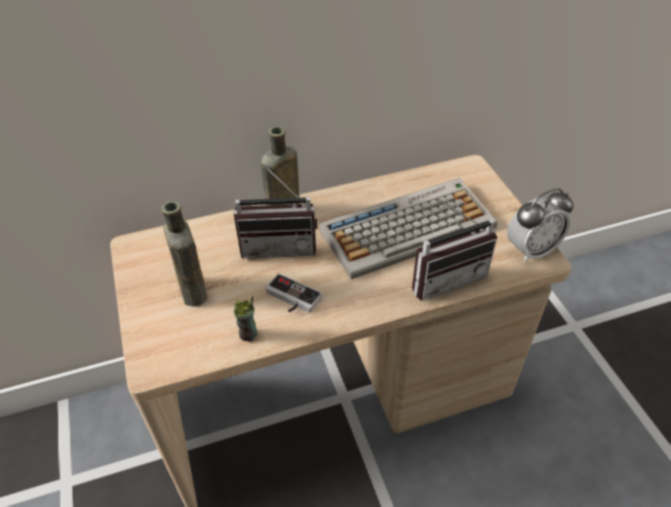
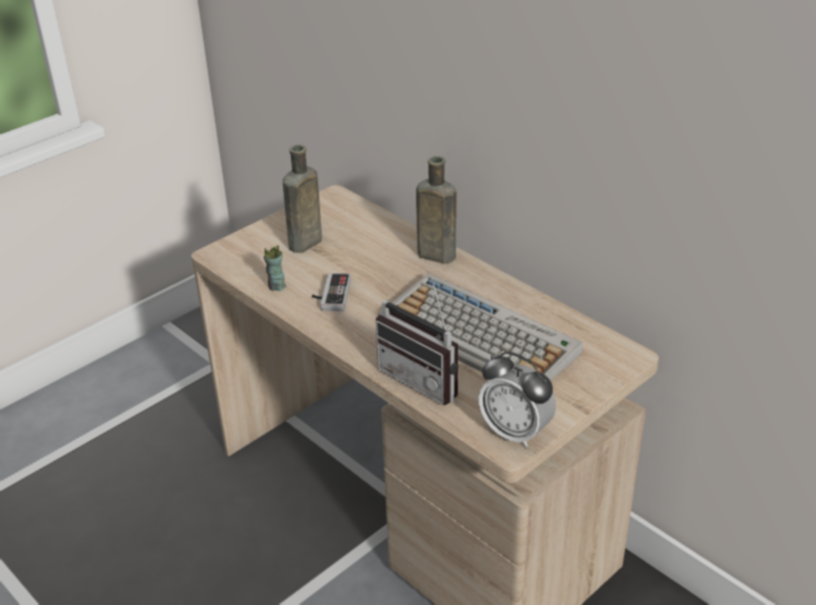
camera: 65 degrees right, 10 degrees down
radio [233,164,317,259] -> none

